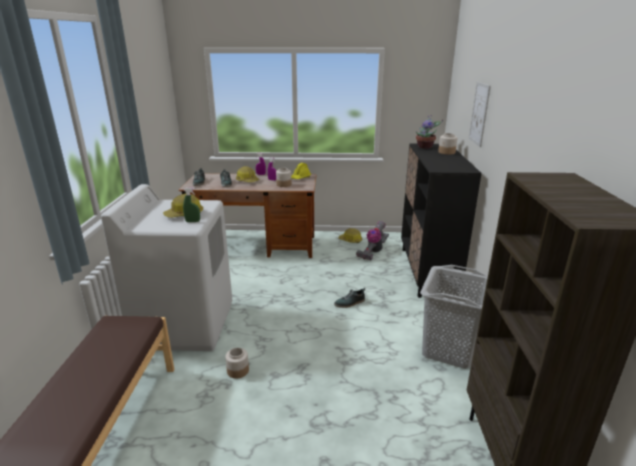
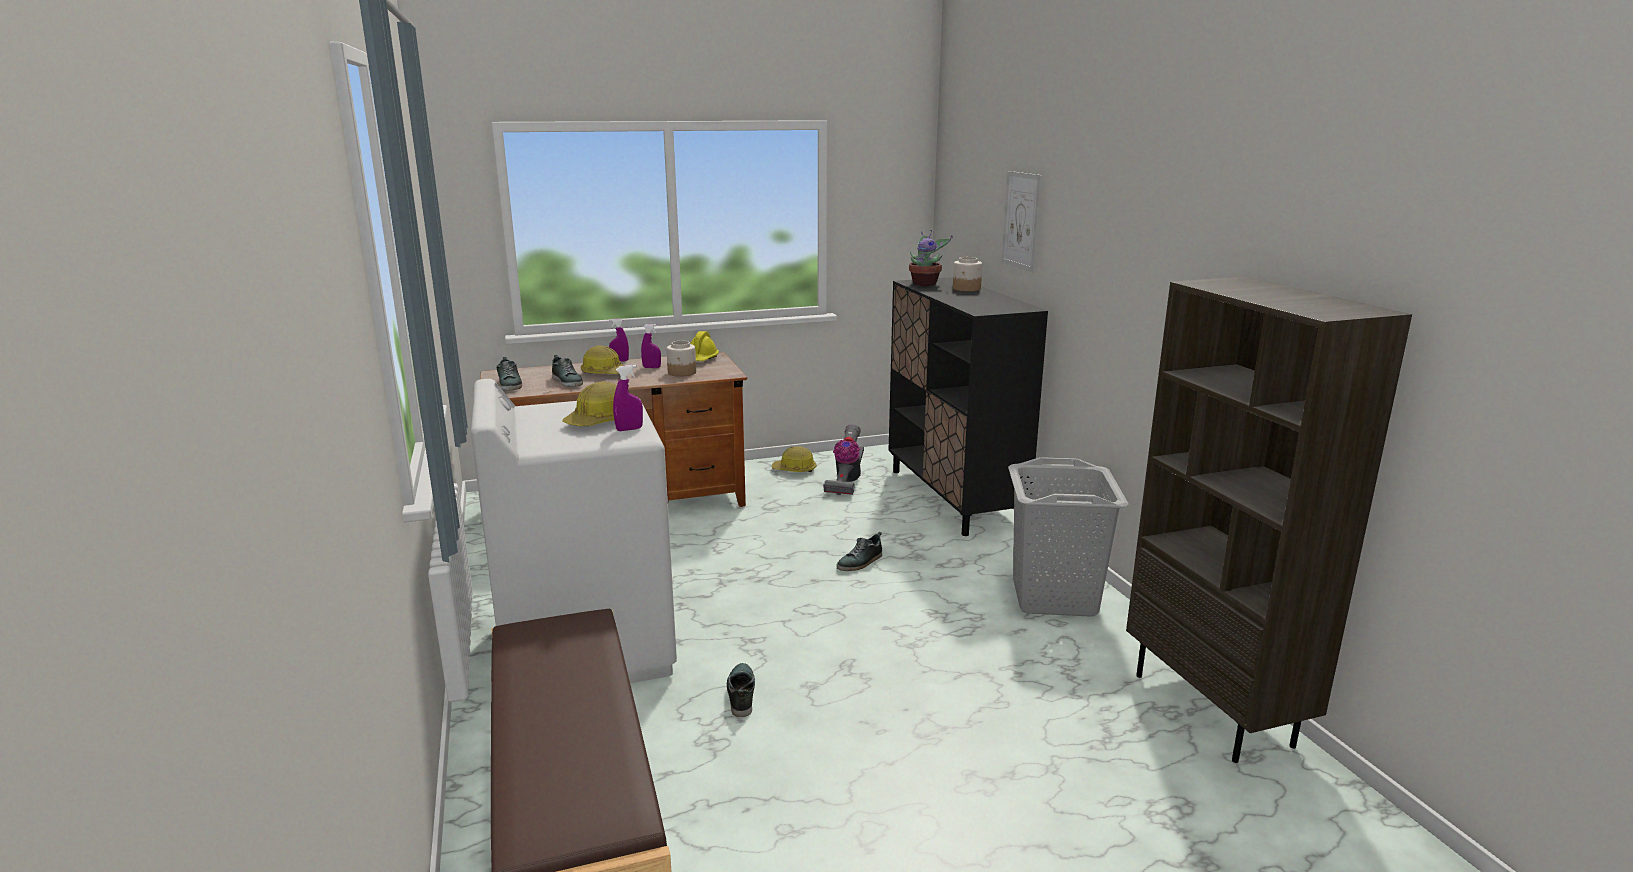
camera: 20 degrees left, 5 degrees down
green spray bottle [183,187,200,222] -> purple spray bottle [613,365,643,431]
jar [225,348,249,379] -> shoe [727,663,755,717]

